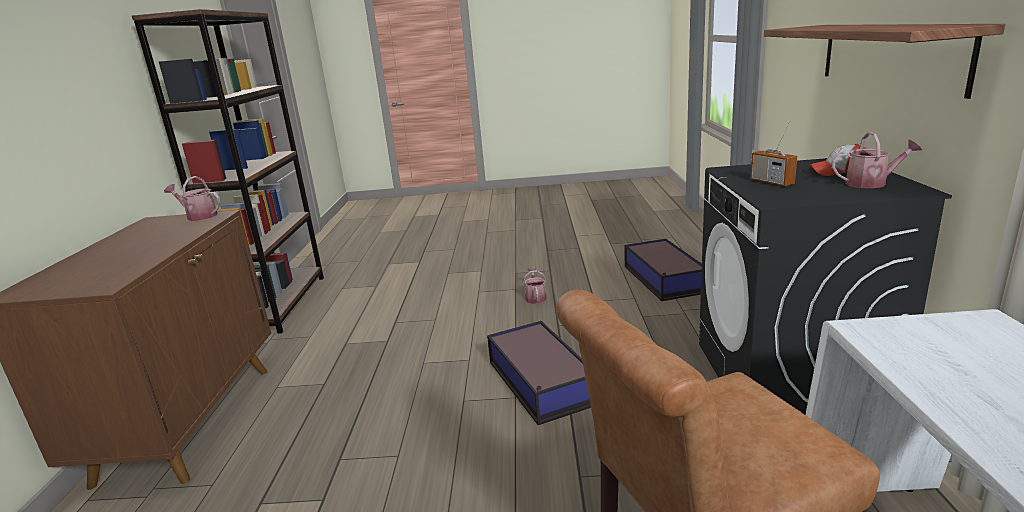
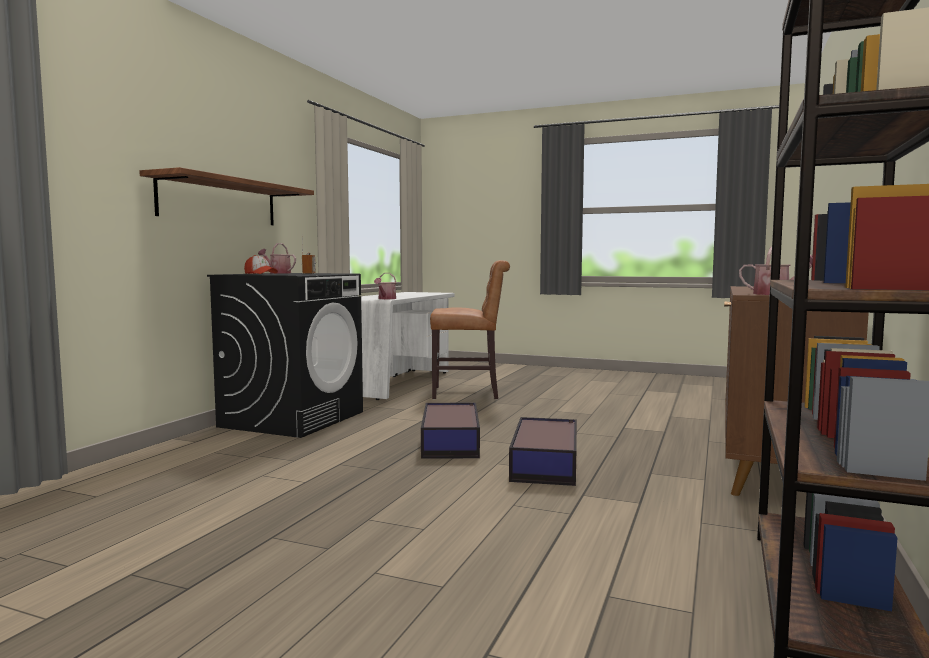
camera: 160 degrees left, 15 degrees down
watering can [523,268,547,304] -> watering can moved to [374,273,396,299]
storage box [624,239,702,301] -> storage box moved to [509,417,577,486]

